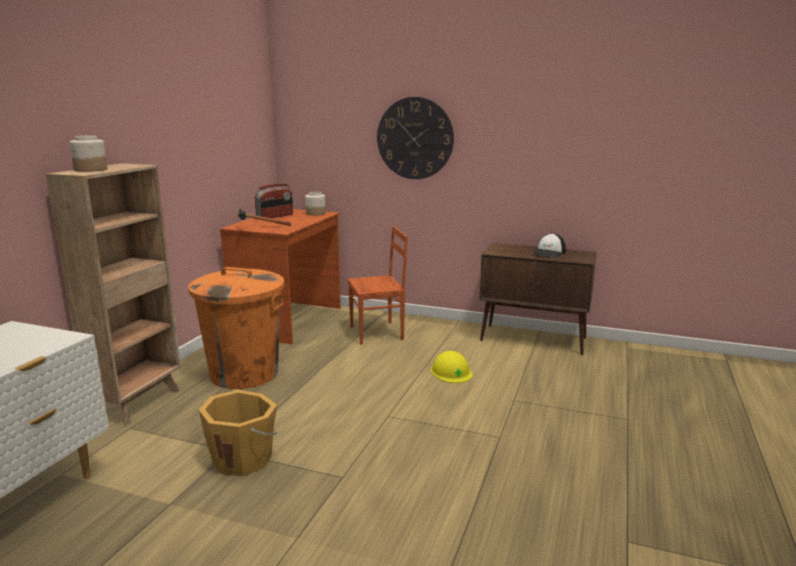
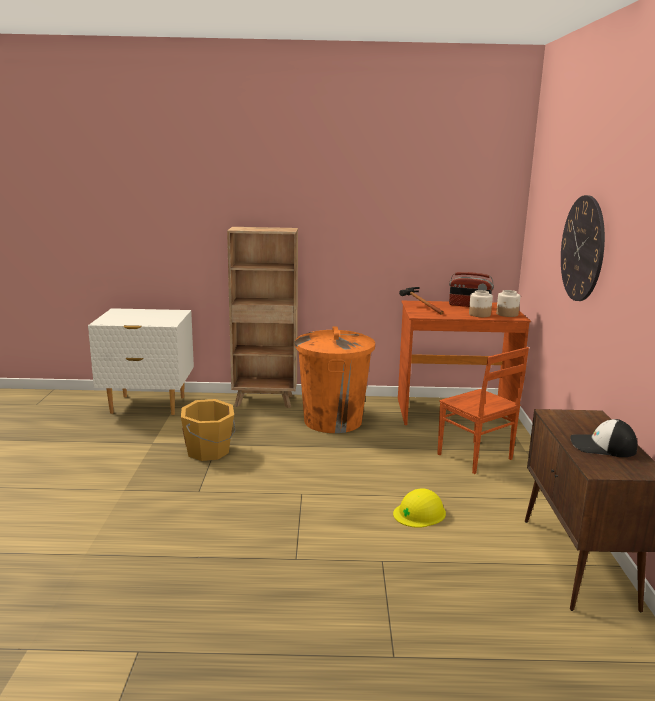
camera: 70 degrees right, 0 degrees up
jar [70,135,107,172] -> jar moved to [469,290,493,317]

